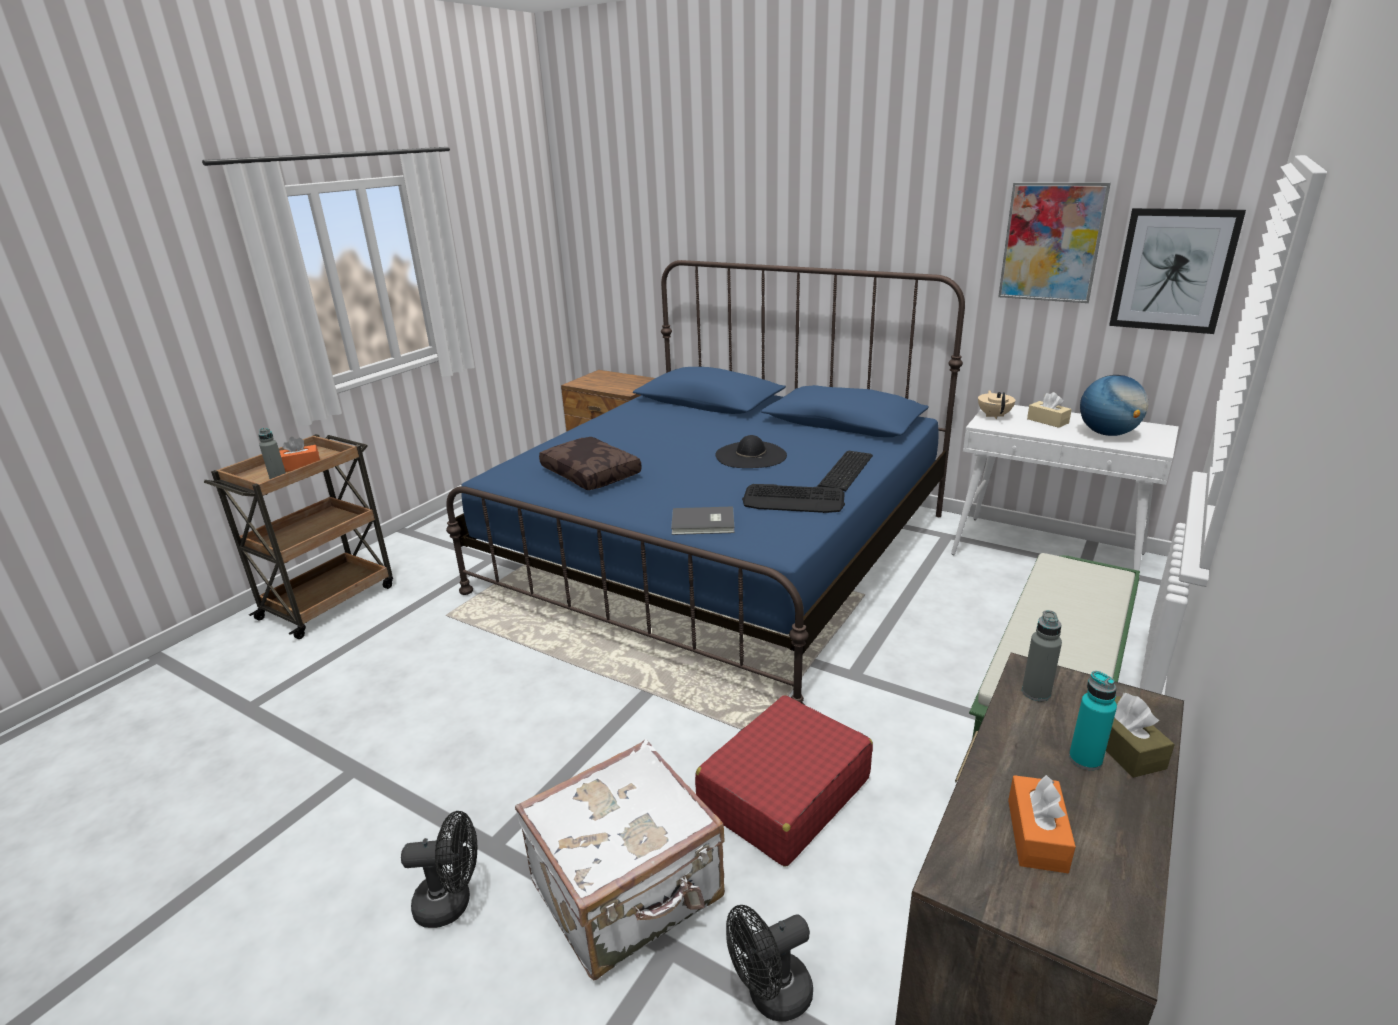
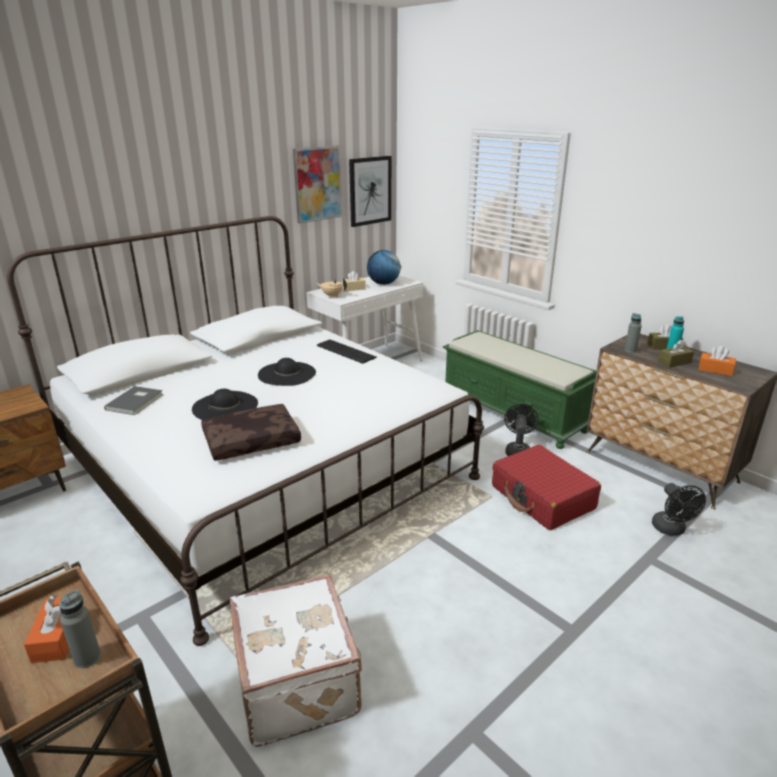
camera: 75 degrees left, 0 degrees up
black fan [401,811,477,928] -> black fan moved to [504,404,539,456]
blue bed [446,260,965,705] -> white bed [7,216,484,646]
white suitcase [515,739,725,981] -> white suitcase moved to [230,575,362,747]
grey book [671,506,735,535] -> grey book moved to [104,386,163,415]
keyboard [742,484,845,513] -> none
none -> black hat [192,389,258,420]
none -> brown tissue box [657,339,694,368]

